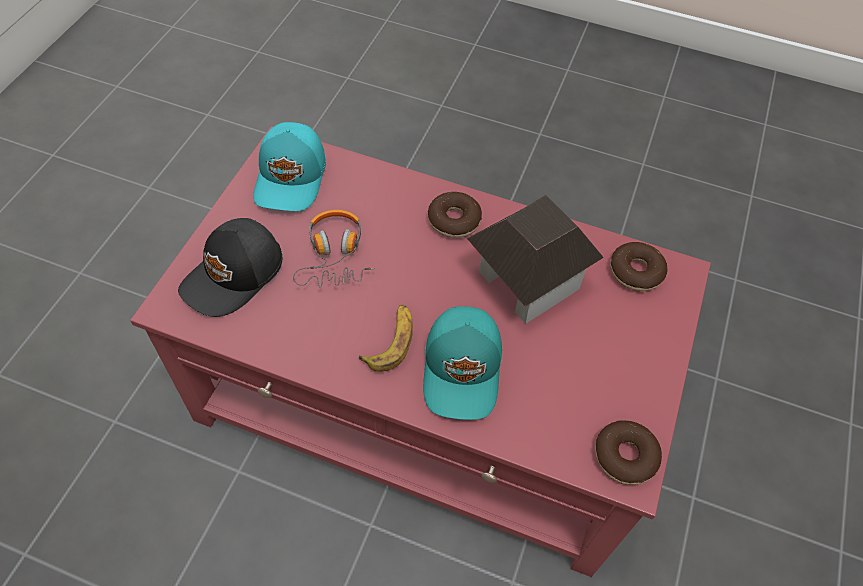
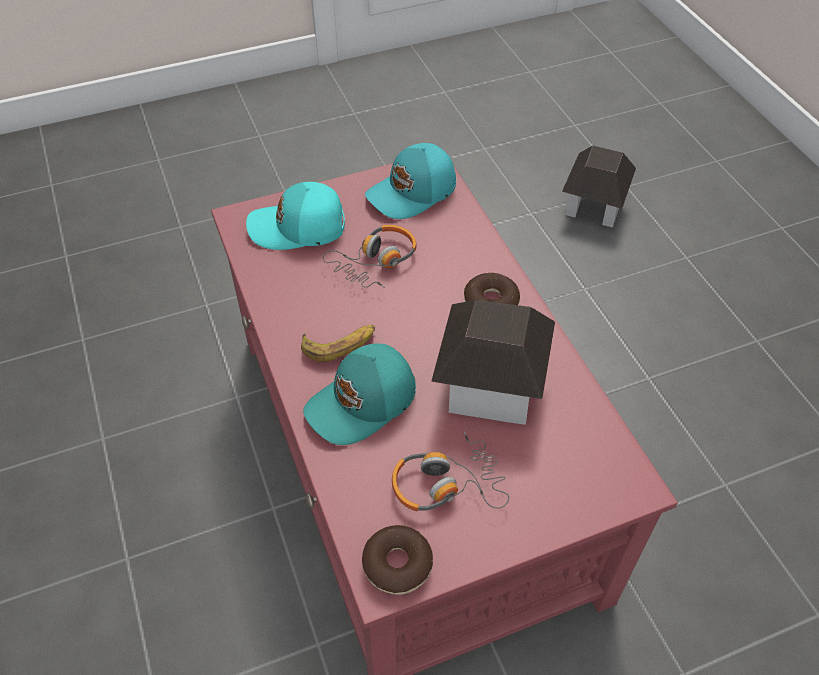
camera: 50 degrees right, 5 degrees down
black cap [178,218,282,317] -> turquoise cap [246,182,345,250]
donut [610,242,667,291] -> none
none -> headphones [392,431,509,511]
none -> toy house [562,146,636,228]

